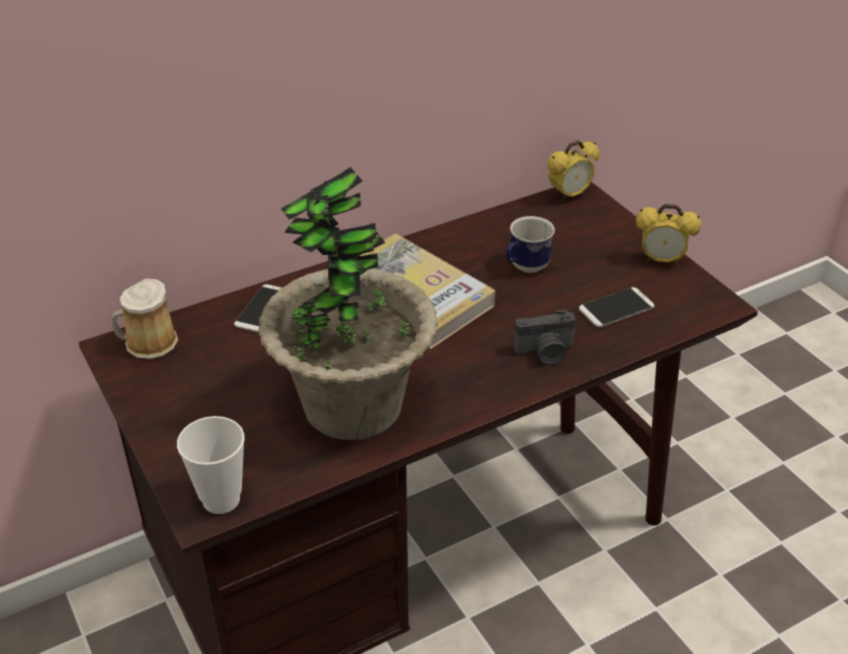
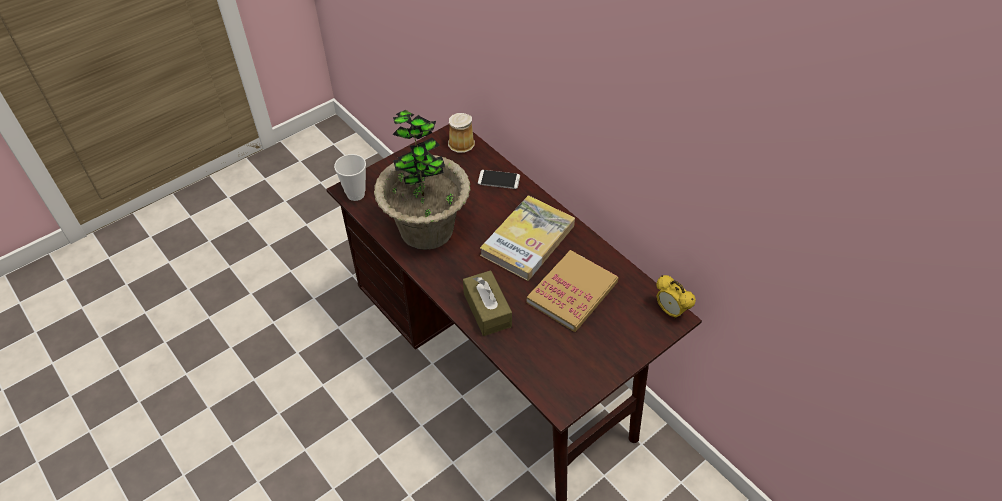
camera: 80 degrees right, 10 degrees up
mug [506,216,555,273] -> book [526,250,618,332]
camera [514,310,576,365] -> brown tissue box [463,270,512,336]
phone [579,287,655,327] -> none
alarm clock [636,204,701,266] -> none

